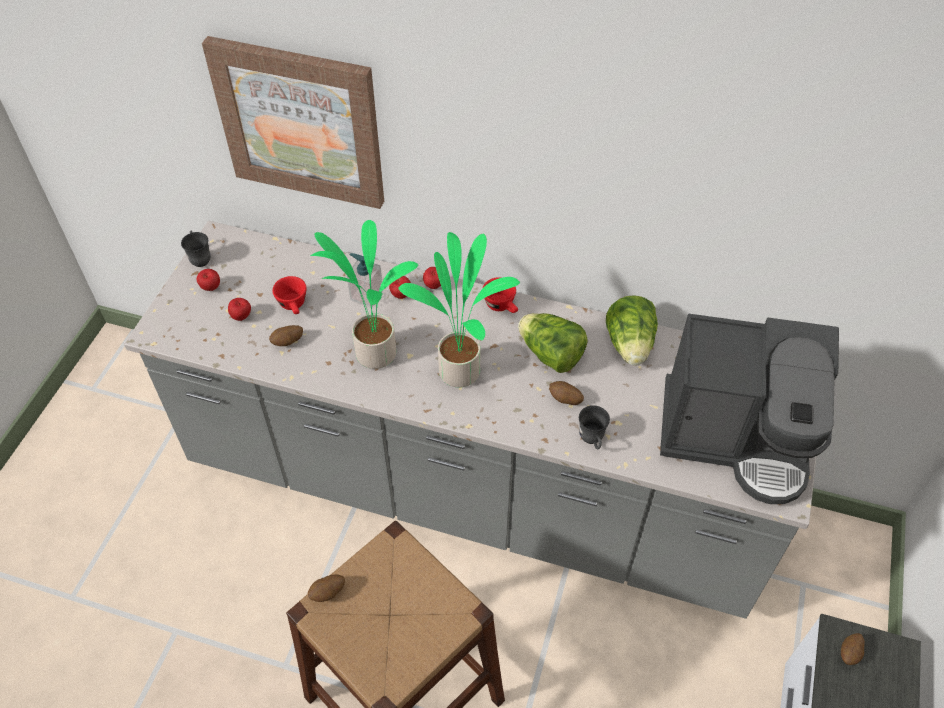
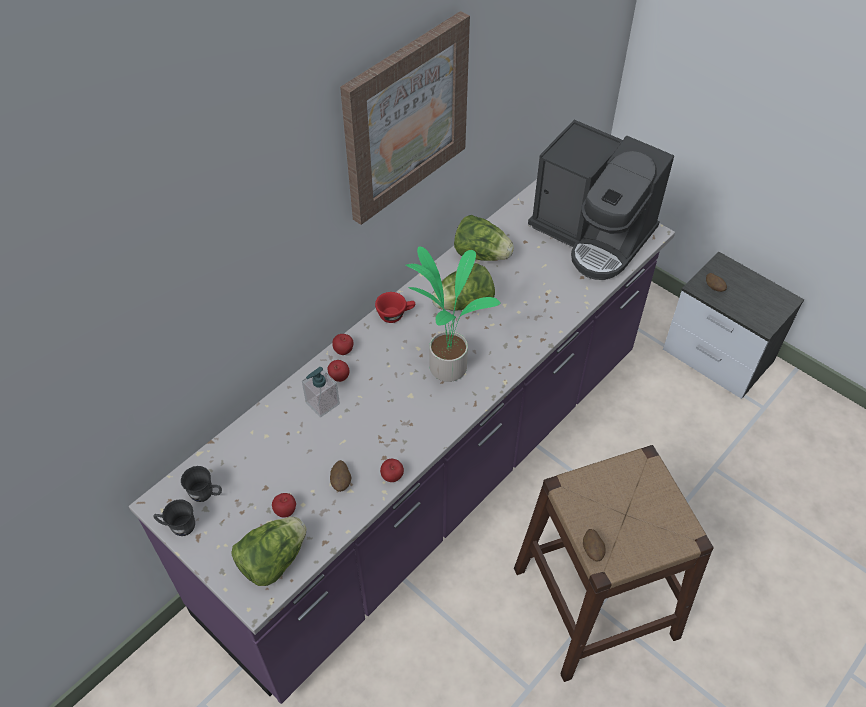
camera: 65 degrees left, 0 degrees up
grey counter [124,221,816,619] -> purple counter [129,179,675,704]
apple [197,269,220,291] -> apple moved to [380,459,404,482]
picture [202,36,384,209] -> picture moved to [340,11,470,225]
red cup [272,276,307,314] -> none
potted plant [310,220,418,369] -> none
potato [549,381,584,405] -> none
grey mug [579,405,610,449] -> grey mug moved to [181,466,222,502]
coffee machine [660,313,839,504] -> coffee machine turned 90 degrees clockwise [528,120,674,280]
none -> lettuce [231,517,307,586]

